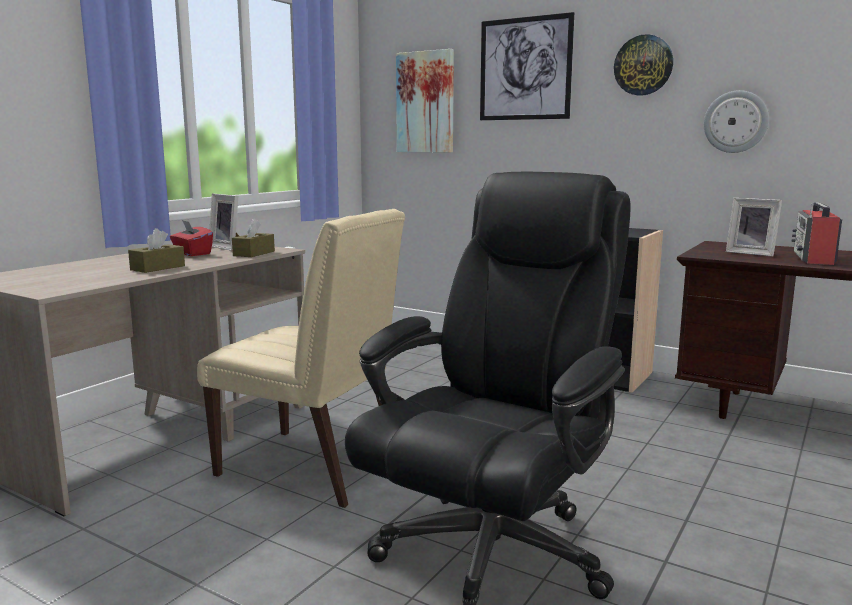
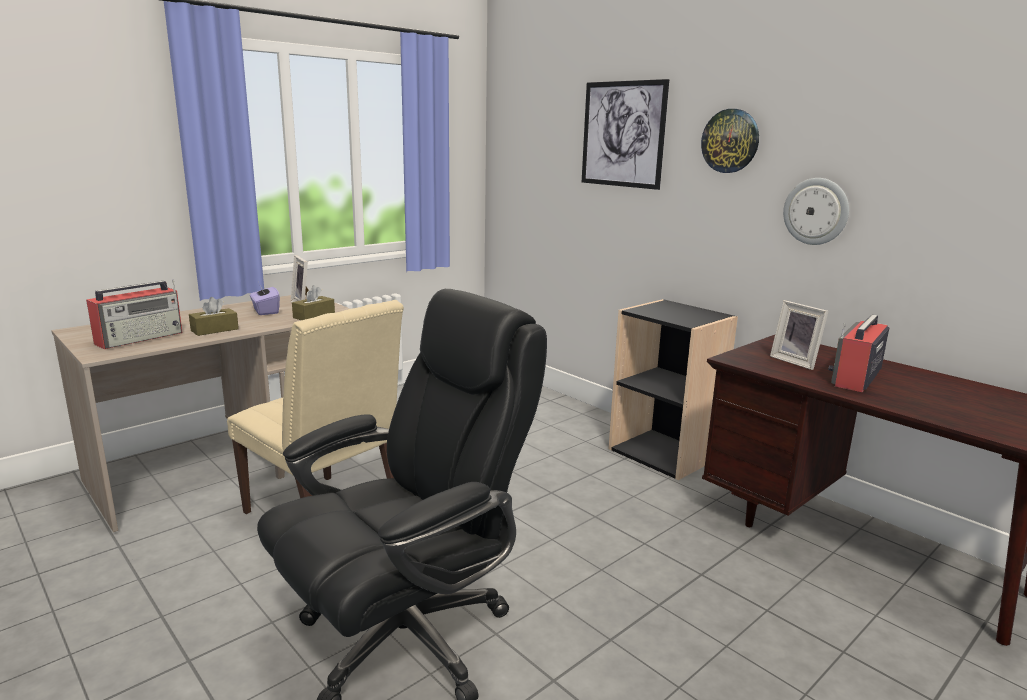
camera: 15 degrees right, 5 degrees up
red tissue box [170,220,213,256] -> purple tissue box [250,286,280,315]
picture [396,49,454,153] -> none
none -> radio [86,279,183,349]

